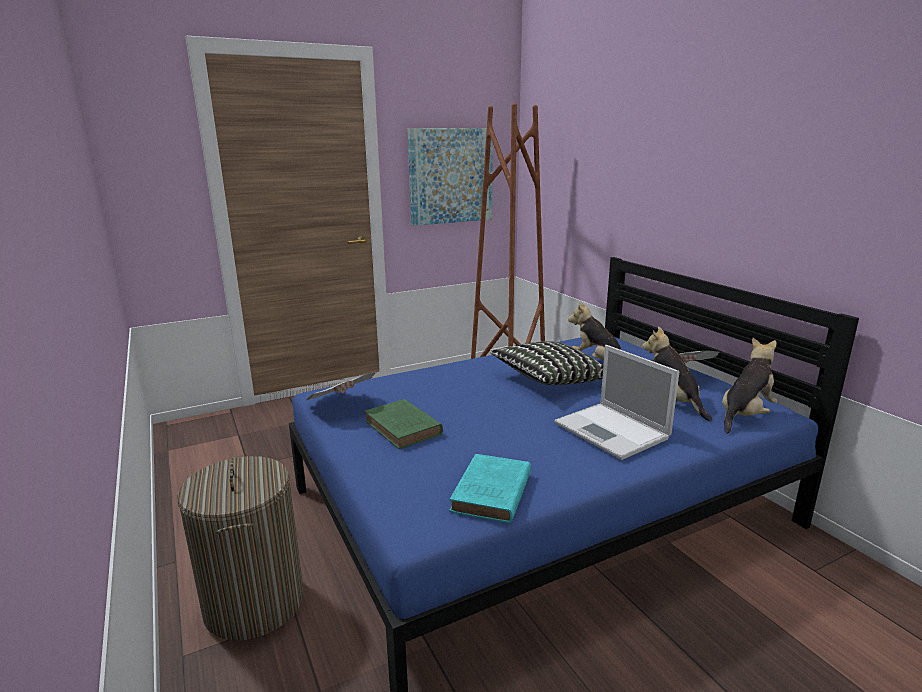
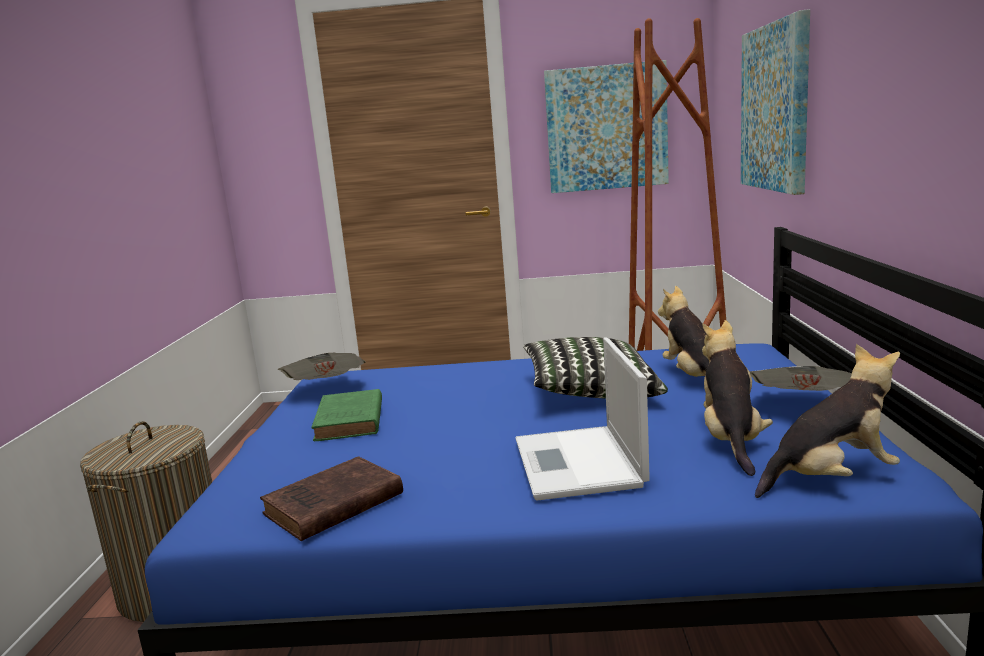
camera: 30 degrees right, 5 degrees down
turquoise book [449,454,531,523] -> brown book [260,456,403,541]
none -> picture [741,9,810,195]

